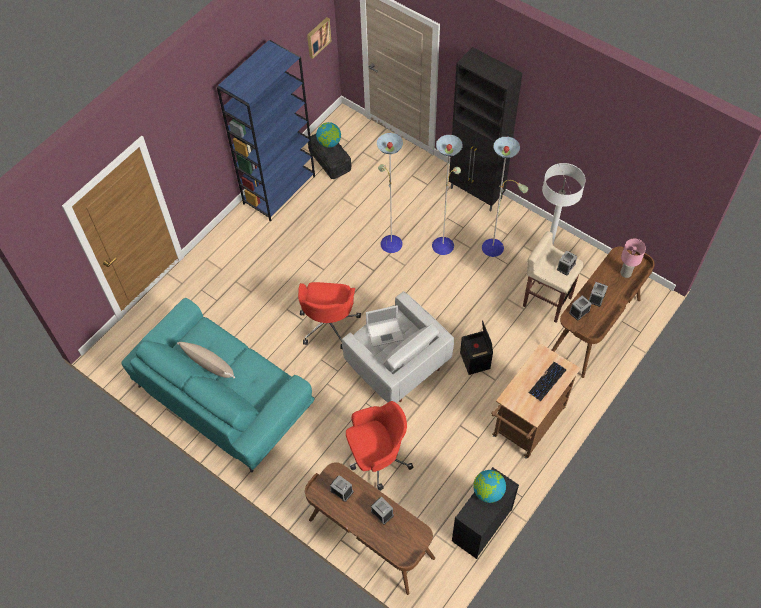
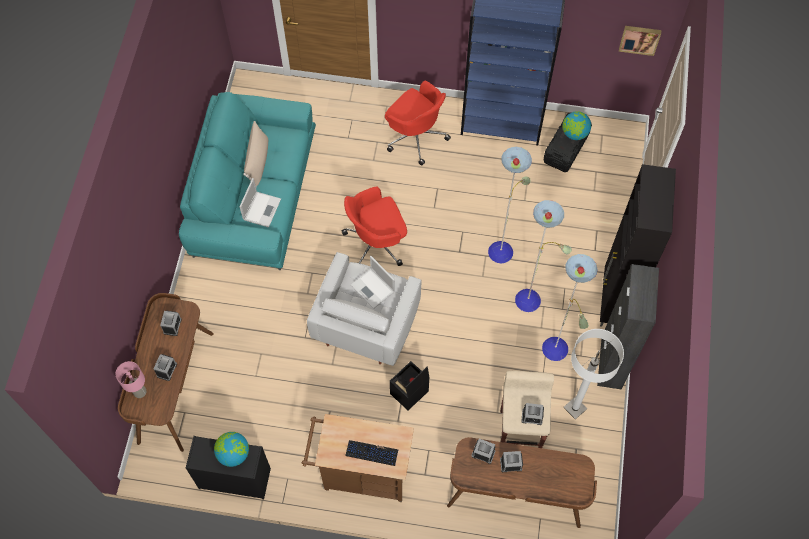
camera: 60 degrees right, 5 degrees up
red office chair [346,401,414,490] -> red office chair moved to [385,81,451,166]
pink table lamp [621,239,646,278] -> pink table lamp moved to [115,361,146,398]
none -> laptop [239,178,281,228]
none -> black cabinet [597,264,659,389]

